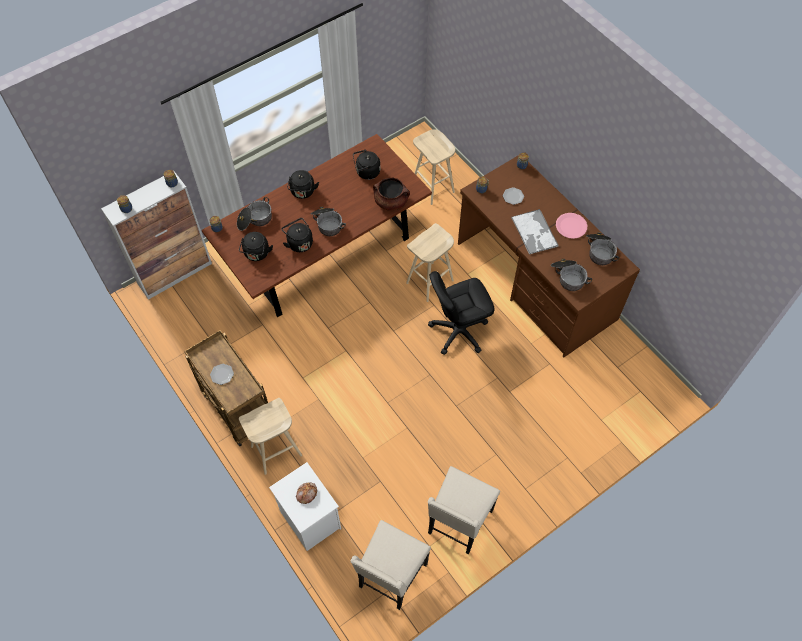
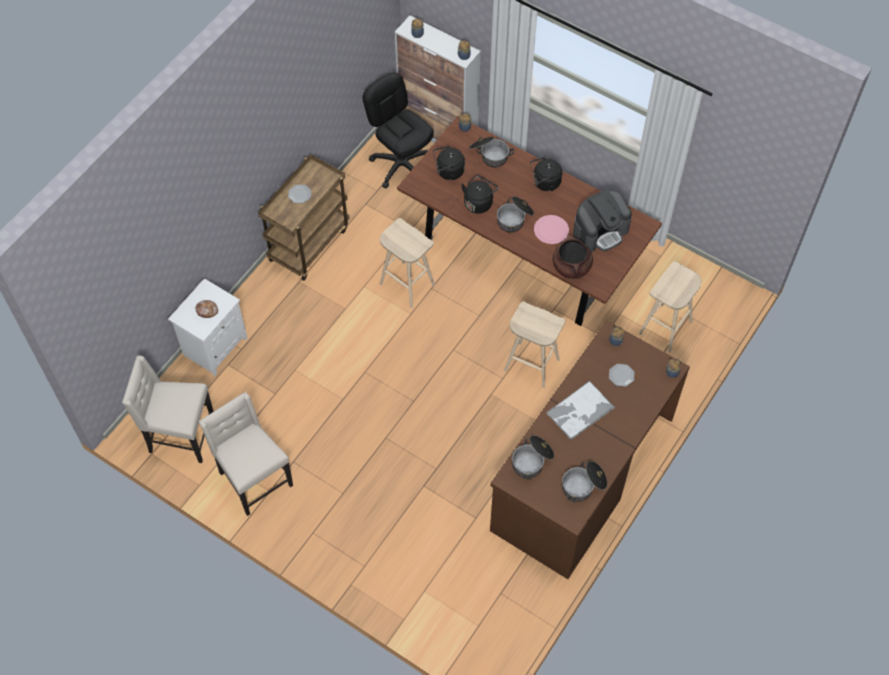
camera: 70 degrees right, 0 degrees up
beige stool [239,398,302,475] -> beige stool moved to [380,218,435,308]
black kettle [353,150,380,180] -> coffee machine [573,190,632,252]
black office chair [428,271,494,355] -> black office chair moved to [363,73,434,188]
beige chair [428,466,500,554] -> beige chair turned 45 degrees clockwise [199,392,293,516]
pink plate [556,213,587,239] -> pink plate moved to [534,215,569,244]

